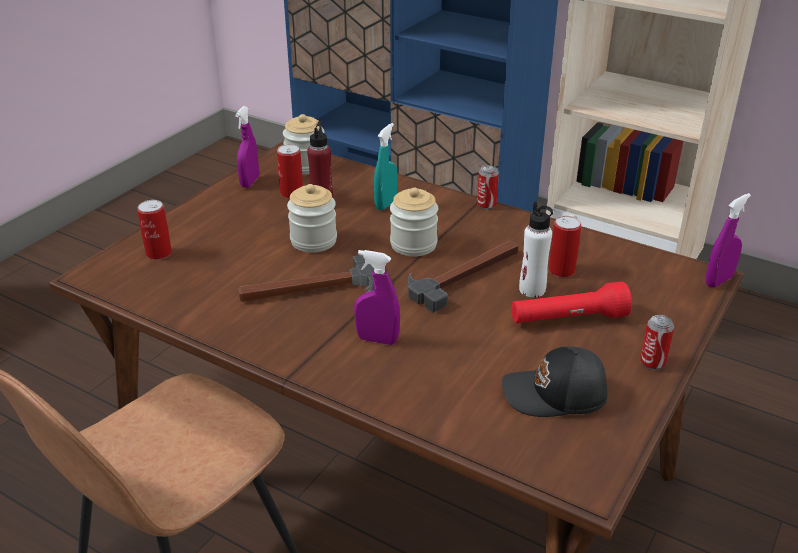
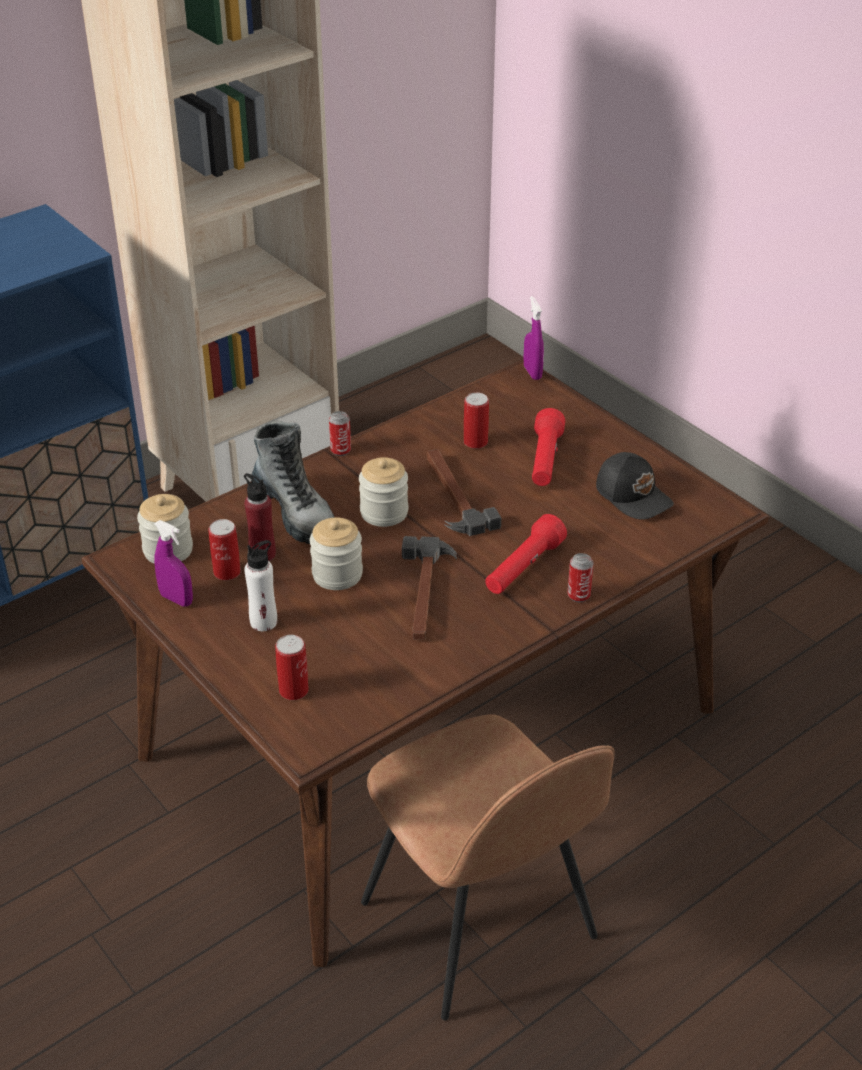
camera: 70 degrees left, 5 degrees up
purple spray bottle [354,250,400,345] -> red flashlight [485,514,567,594]
turquoise spray bottle [374,123,398,210] -> boot [251,421,335,544]
black cap [502,346,607,417] -> black cap turned 60 degrees counterclockwise [596,452,674,520]
white bottle [519,201,553,297] -> white bottle moved to [244,540,277,631]
can [640,315,674,370] -> can moved to [568,553,594,602]

